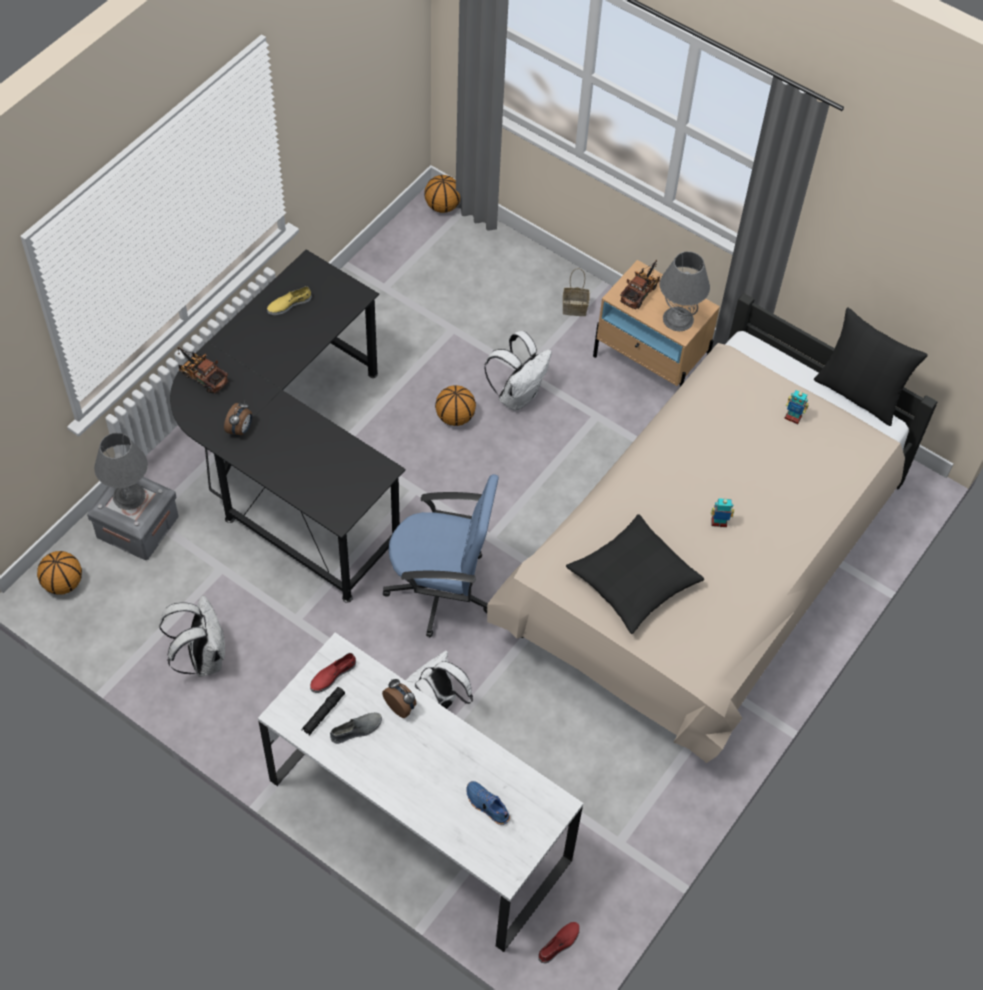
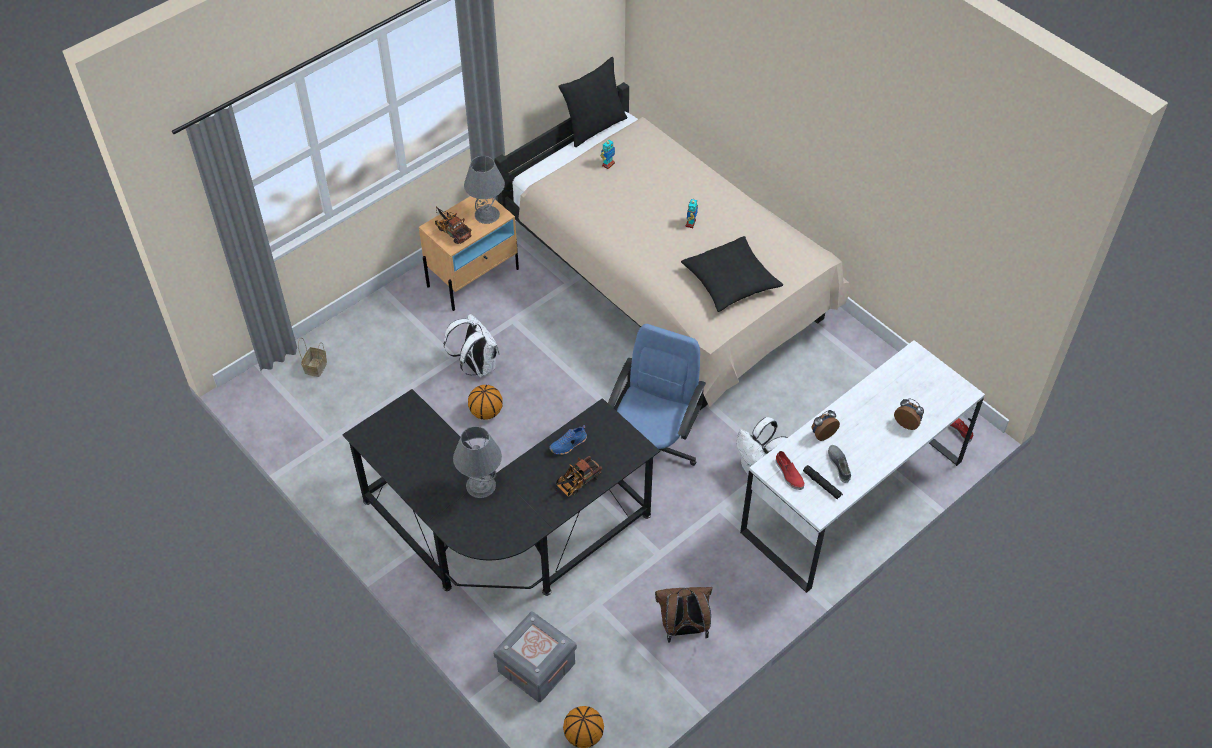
camera: 75 degrees left, 5 degrees down
grey table lamp [94,433,148,510] -> grey table lamp moved to [453,426,502,498]
white backpack [159,595,225,677] -> brown backpack [655,587,713,643]
toy truck [178,347,228,394] -> toy truck moved to [556,456,602,497]
alarm clock [224,401,252,437] -> alarm clock moved to [894,398,924,430]
yellow shoe [267,286,312,315] -> none
basketball [424,175,460,213] -> none
blue shoe [466,781,510,825] -> blue shoe moved to [549,425,587,455]
basket [563,268,590,316] -> basket moved to [298,338,327,377]

